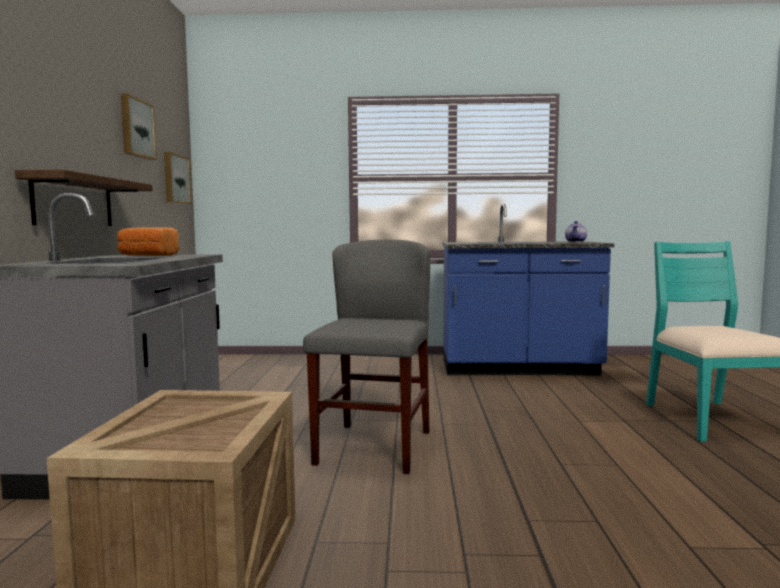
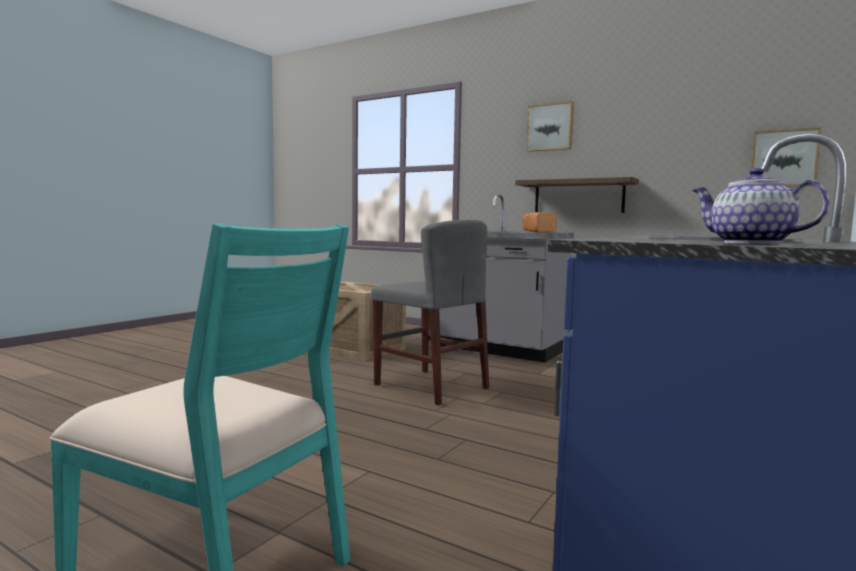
camera: 120 degrees right, 0 degrees up
picture [121,94,157,160] -> picture moved to [526,101,574,152]

